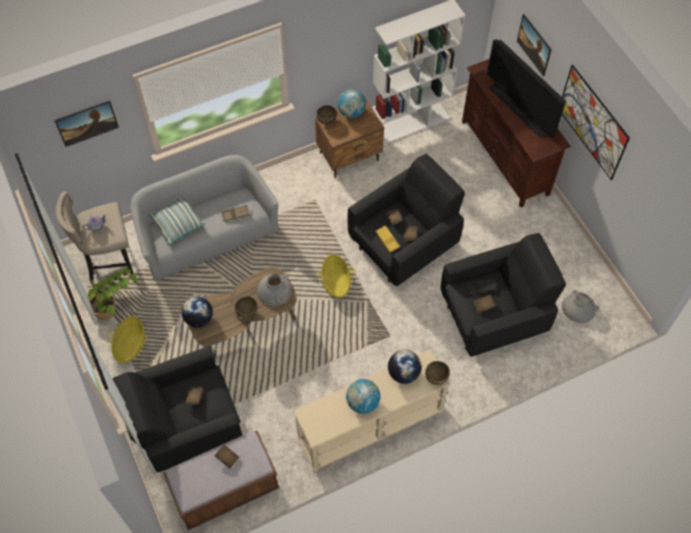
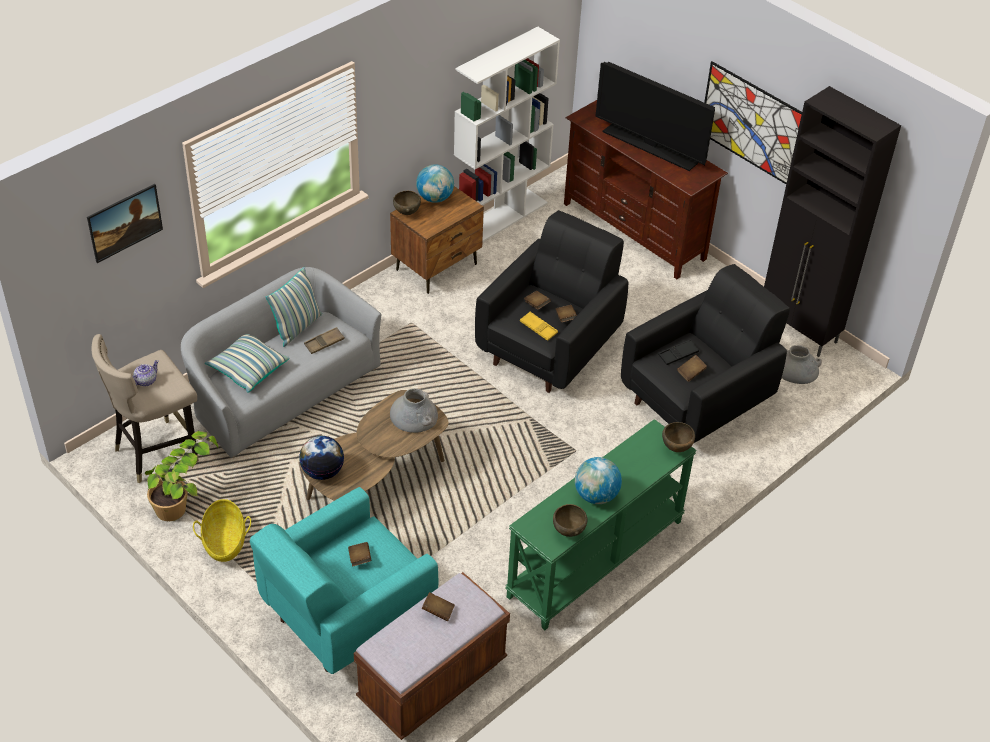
camera: 20 degrees left, 15 degrees down
black armchair [112,346,242,473] -> turquoise armchair [250,487,438,674]
brown bowl [235,296,258,318] -> brown bowl moved to [553,504,588,537]
beige console table [293,349,450,473] -> green console table [505,419,697,630]
basket [317,254,355,298] -> none
globe [388,350,422,384] -> none
picture [517,14,552,76] -> none
none -> pillow [266,267,322,347]
none -> black cabinet [764,86,901,357]

